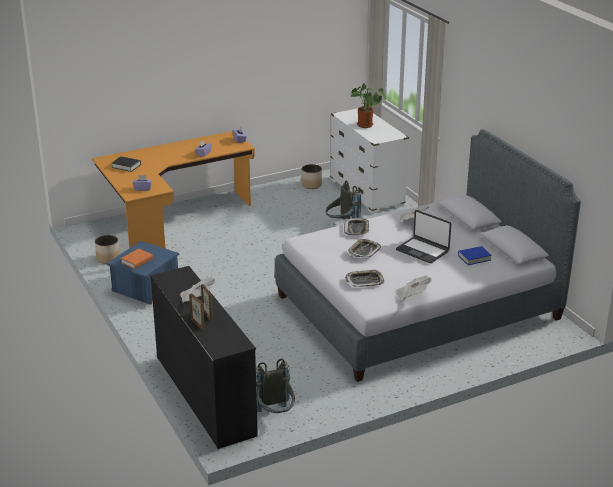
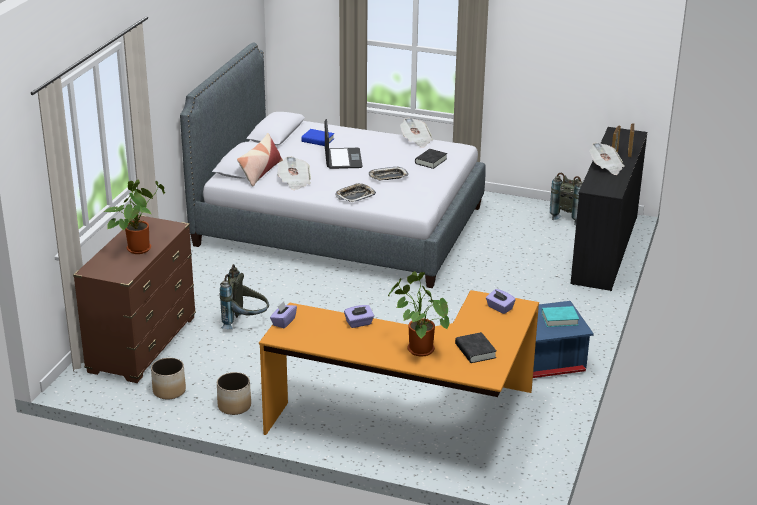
camera: 135 degrees left, 0 degrees up
planter [95,235,120,264] -> planter moved to [217,372,251,415]
orange book [121,249,153,269] -> turquoise book [542,306,579,327]
white dresser [330,108,409,214] -> brown dresser [73,215,196,383]
tray [345,269,384,287] -> black book [415,149,447,169]
none -> pillow [237,133,283,186]
none -> potted plant [388,271,449,356]

